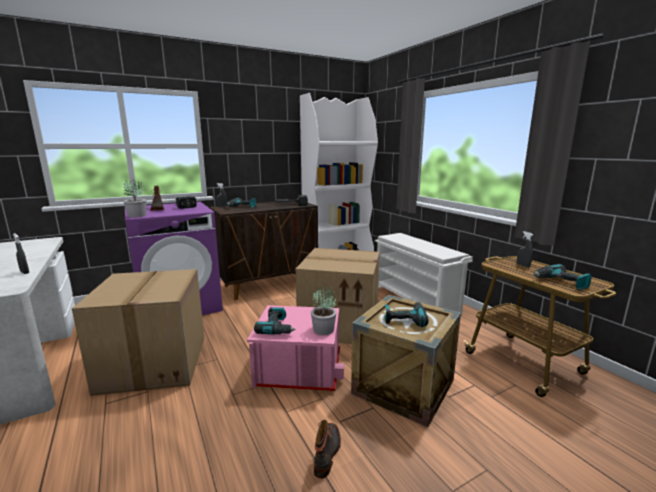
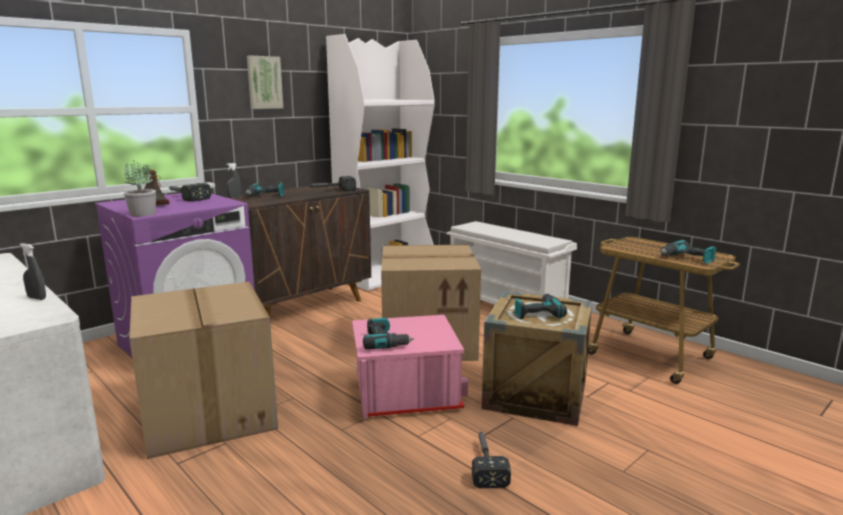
camera: 15 degrees left, 0 degrees up
potted plant [311,285,337,335] -> none
boot [314,420,341,478] -> hammer [472,432,511,488]
grey spray bottle [517,231,533,268] -> none
none -> picture [247,55,283,109]

